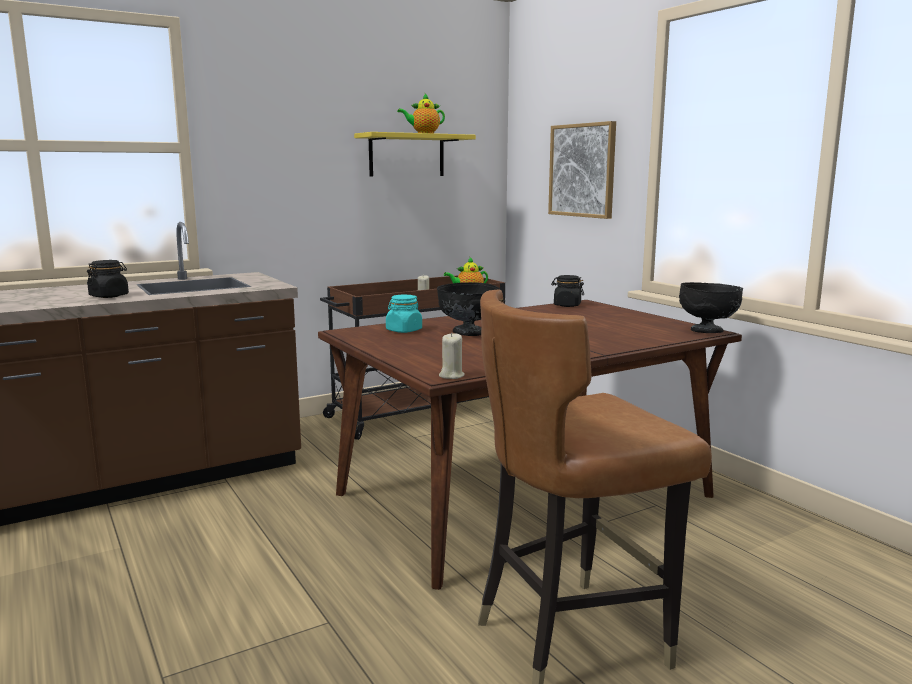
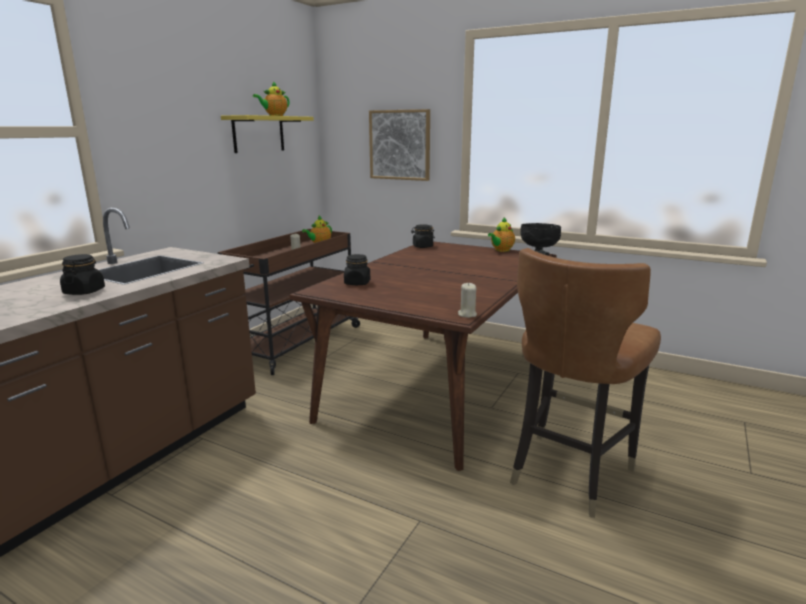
camera: 30 degrees left, 5 degrees up
turquoise jar [386,295,422,333] -> black jar [344,254,370,285]
black bowl [437,282,501,336] -> none
none -> teapot [488,217,515,252]

